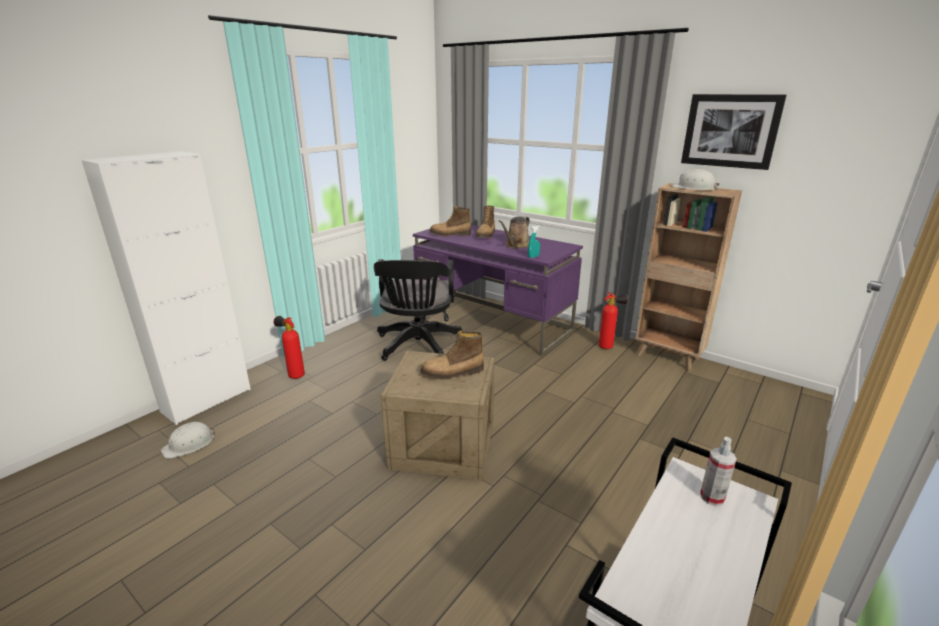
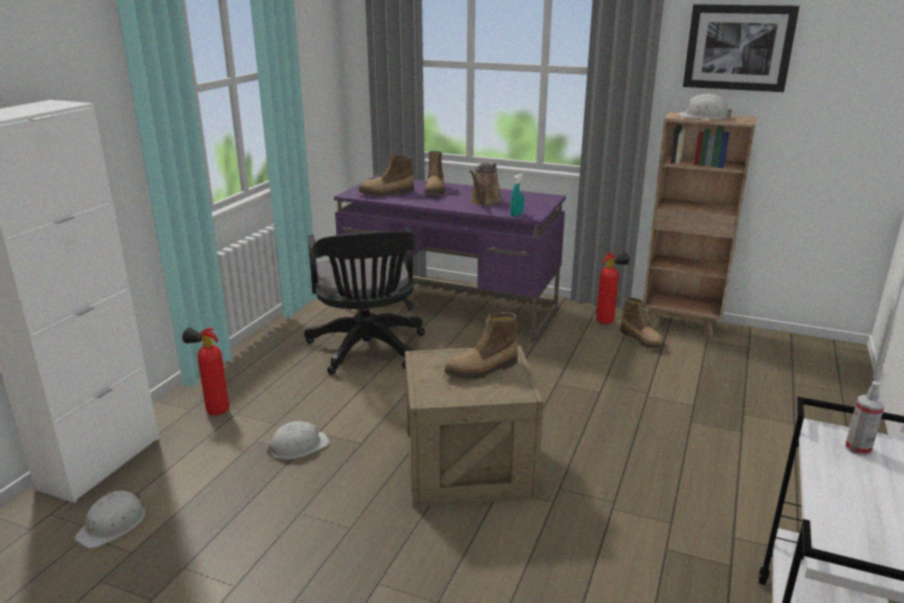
camera: 15 degrees left, 0 degrees up
none -> white hard hat [267,421,330,460]
none -> boot [620,297,665,349]

